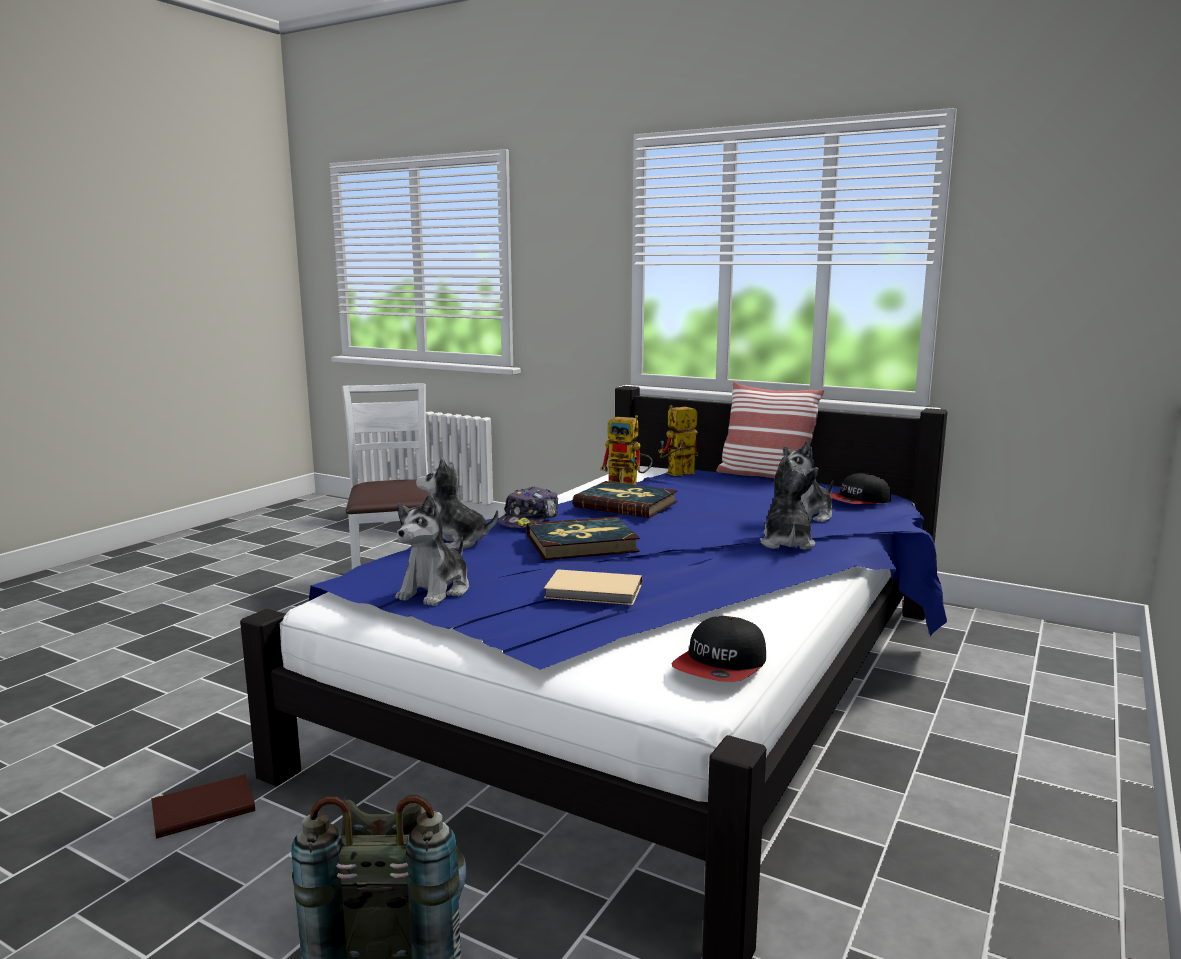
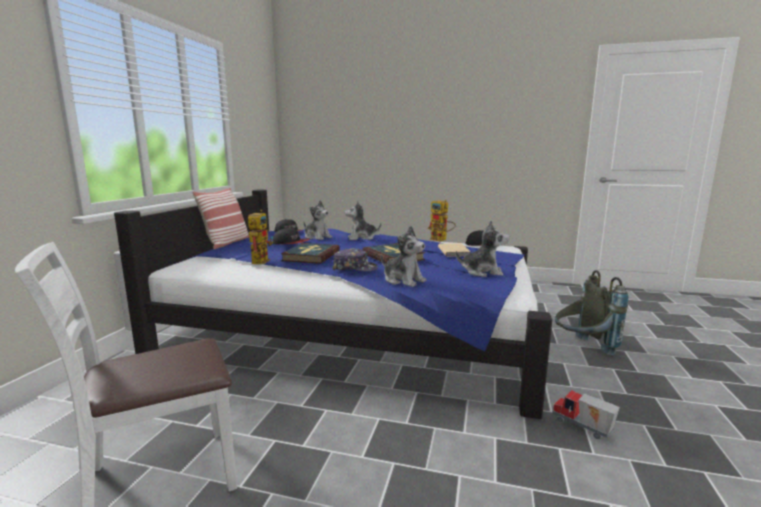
camera: 105 degrees left, 0 degrees up
brown book [151,774,255,839] -> toy truck [552,390,620,439]
plush toy [416,457,498,550] -> plush toy turned 45 degrees counterclockwise [381,226,427,287]
toy robot [658,405,698,476] -> toy robot moved to [428,199,456,241]
none -> cap [272,228,310,244]

